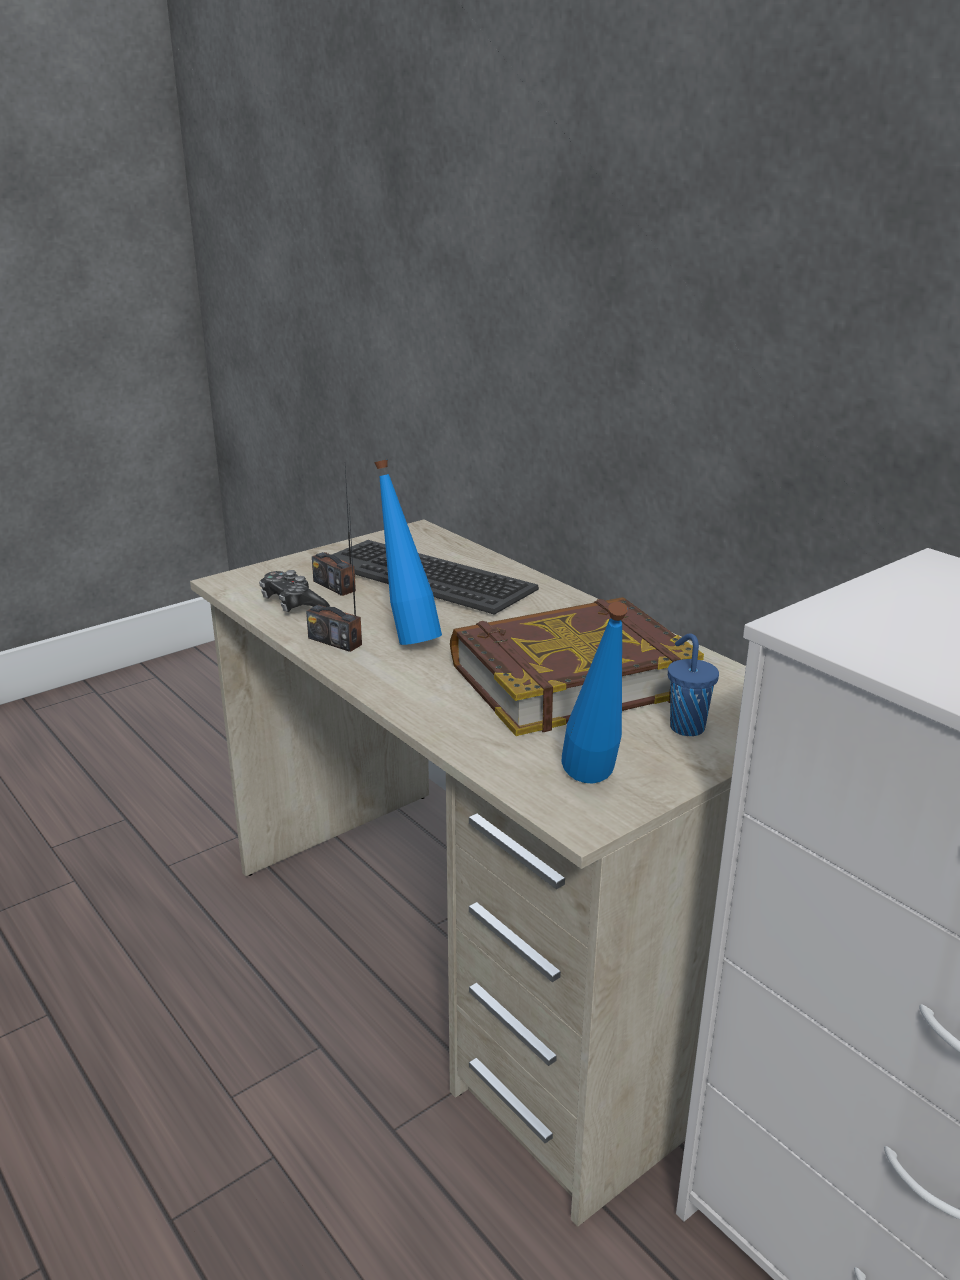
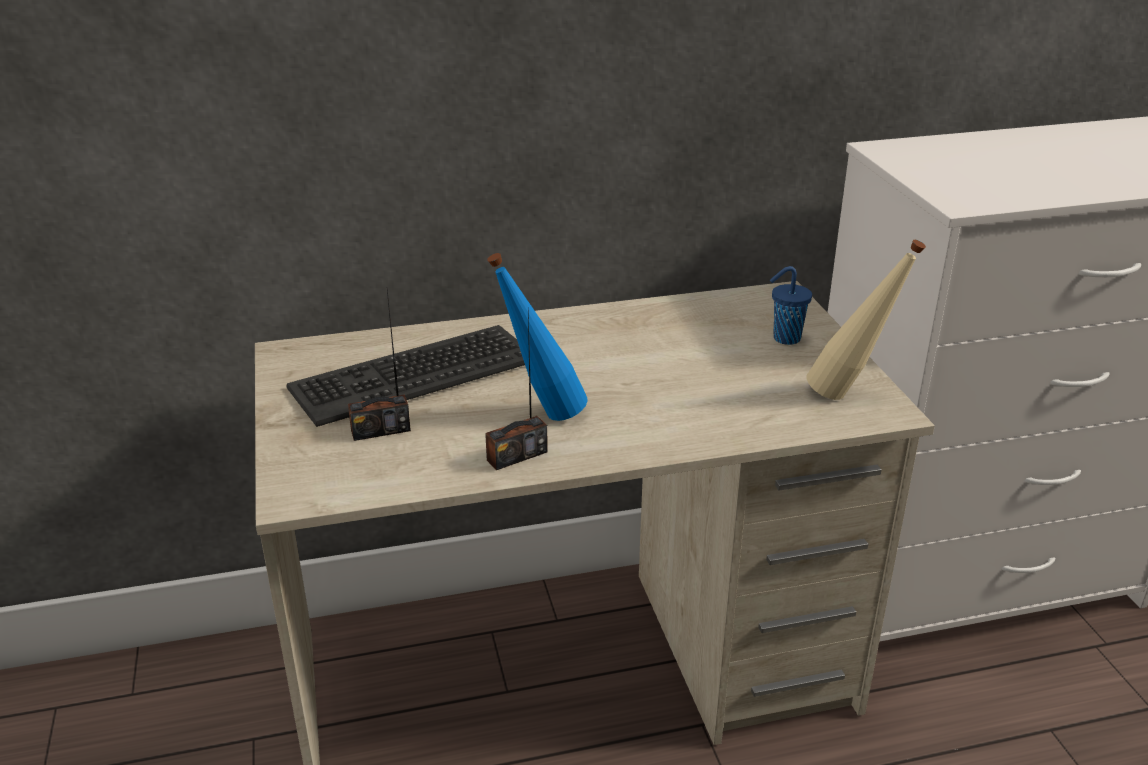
camera: 65 degrees left, 5 degrees up
game controller [259,570,330,612] -> none
book [450,597,704,736] -> none
blue bottle [562,602,628,784] -> beige bottle [807,240,926,400]

